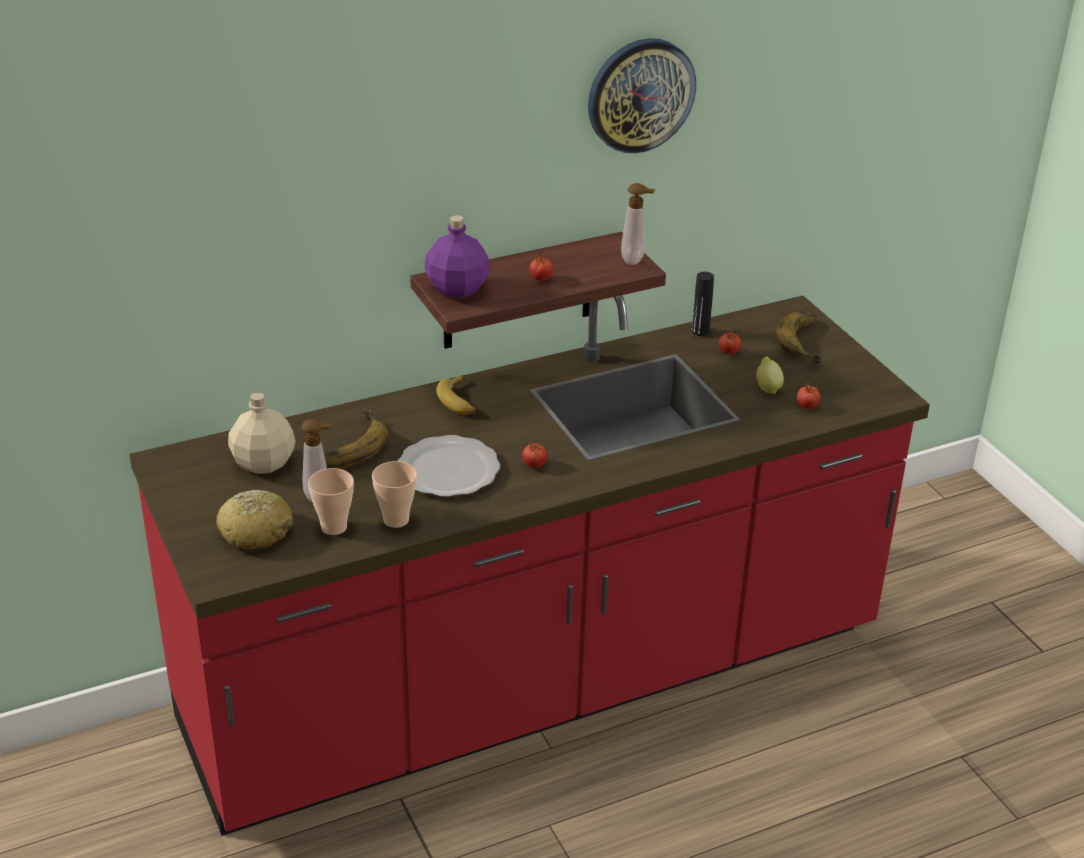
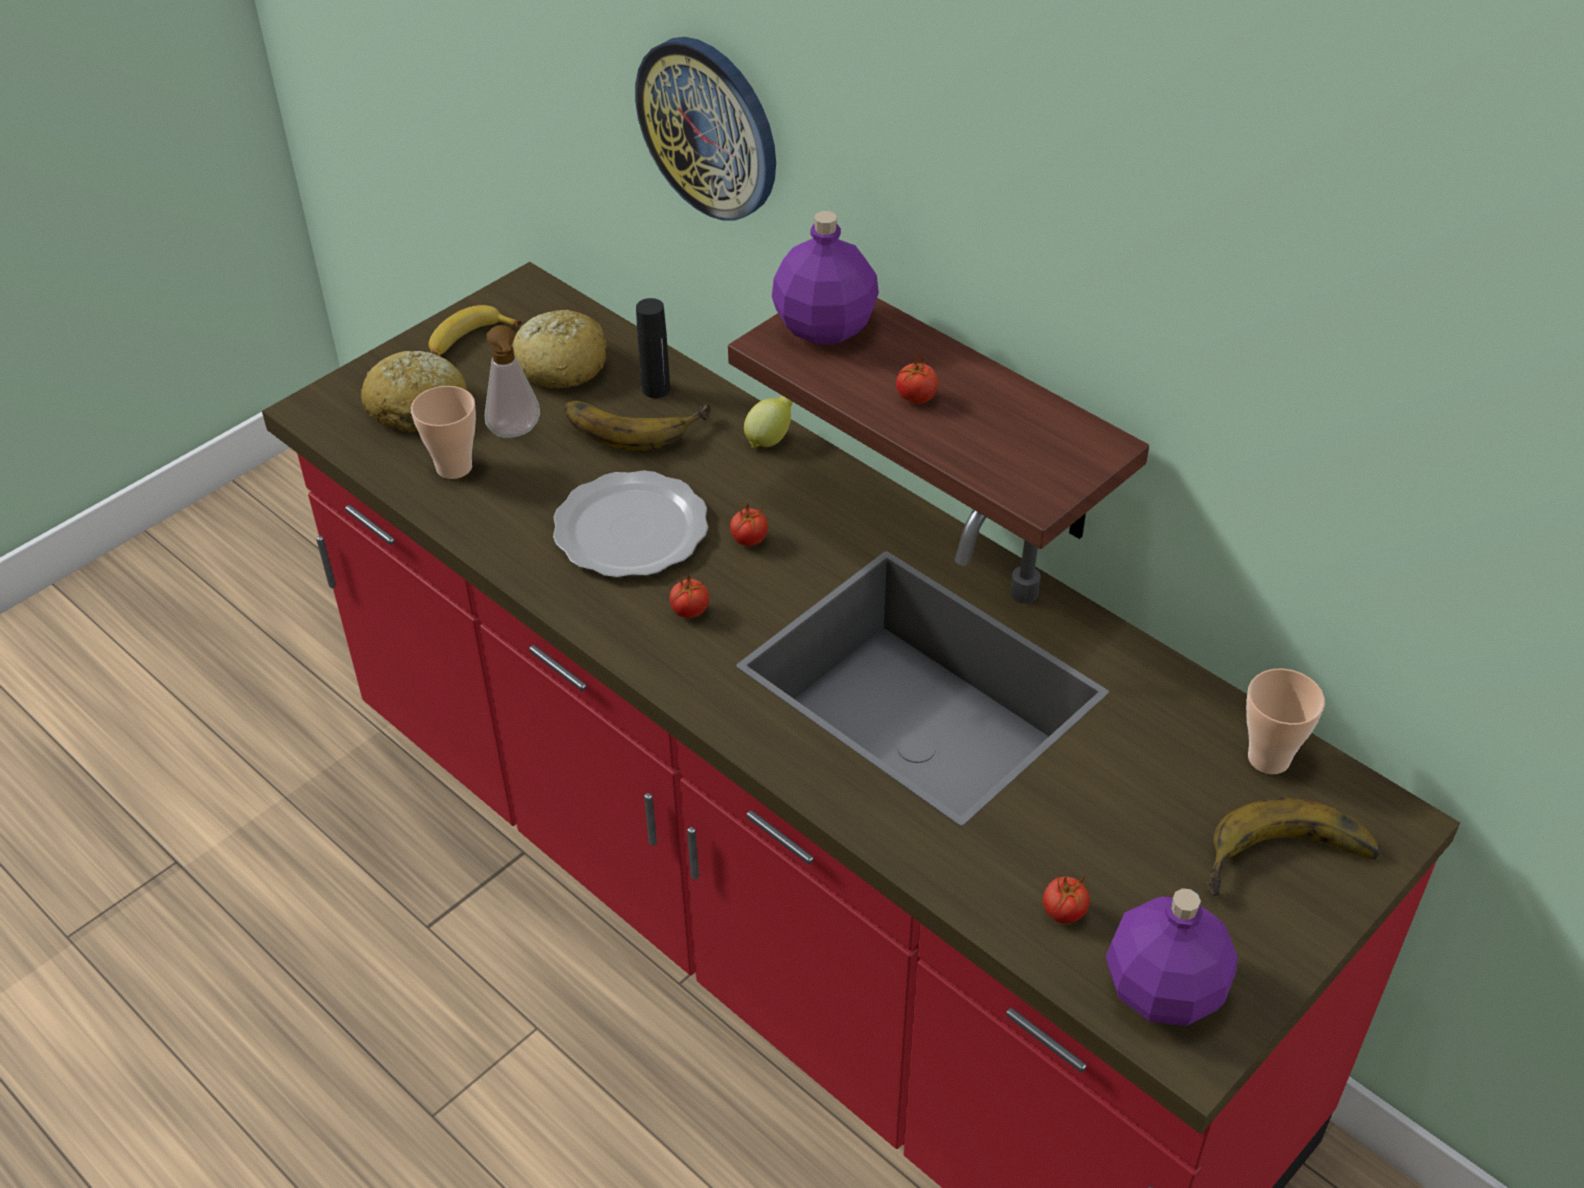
camera: 70 degrees right, 10 degrees up
beige bottle [228,393,295,474] -> bread [512,310,607,388]
cup [372,461,417,528] -> cup moved to [1246,668,1325,774]
banana [436,375,476,415] -> banana moved to [429,305,521,356]
wall clock [588,38,696,153] -> wall clock moved to [635,37,776,221]
soap dispenser [621,183,655,265] -> none
black bottle [692,272,714,336] -> black bottle moved to [636,298,670,398]
tomato [719,328,742,355] -> tomato moved to [730,502,768,546]
lemon [756,357,784,394] -> lemon moved to [744,396,793,448]
none -> purple bottle [1106,888,1238,1026]

